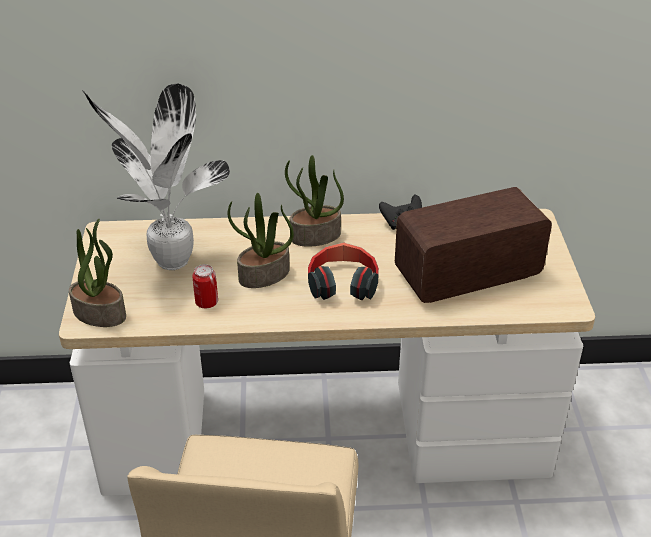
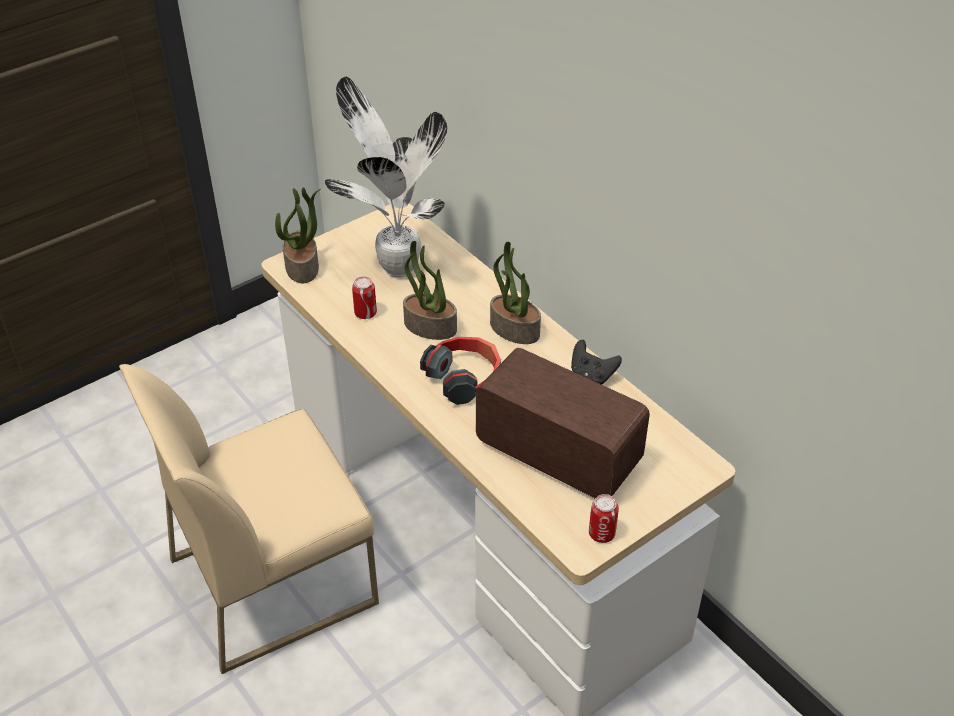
camera: 55 degrees right, 5 degrees up
none -> can [589,494,619,543]

